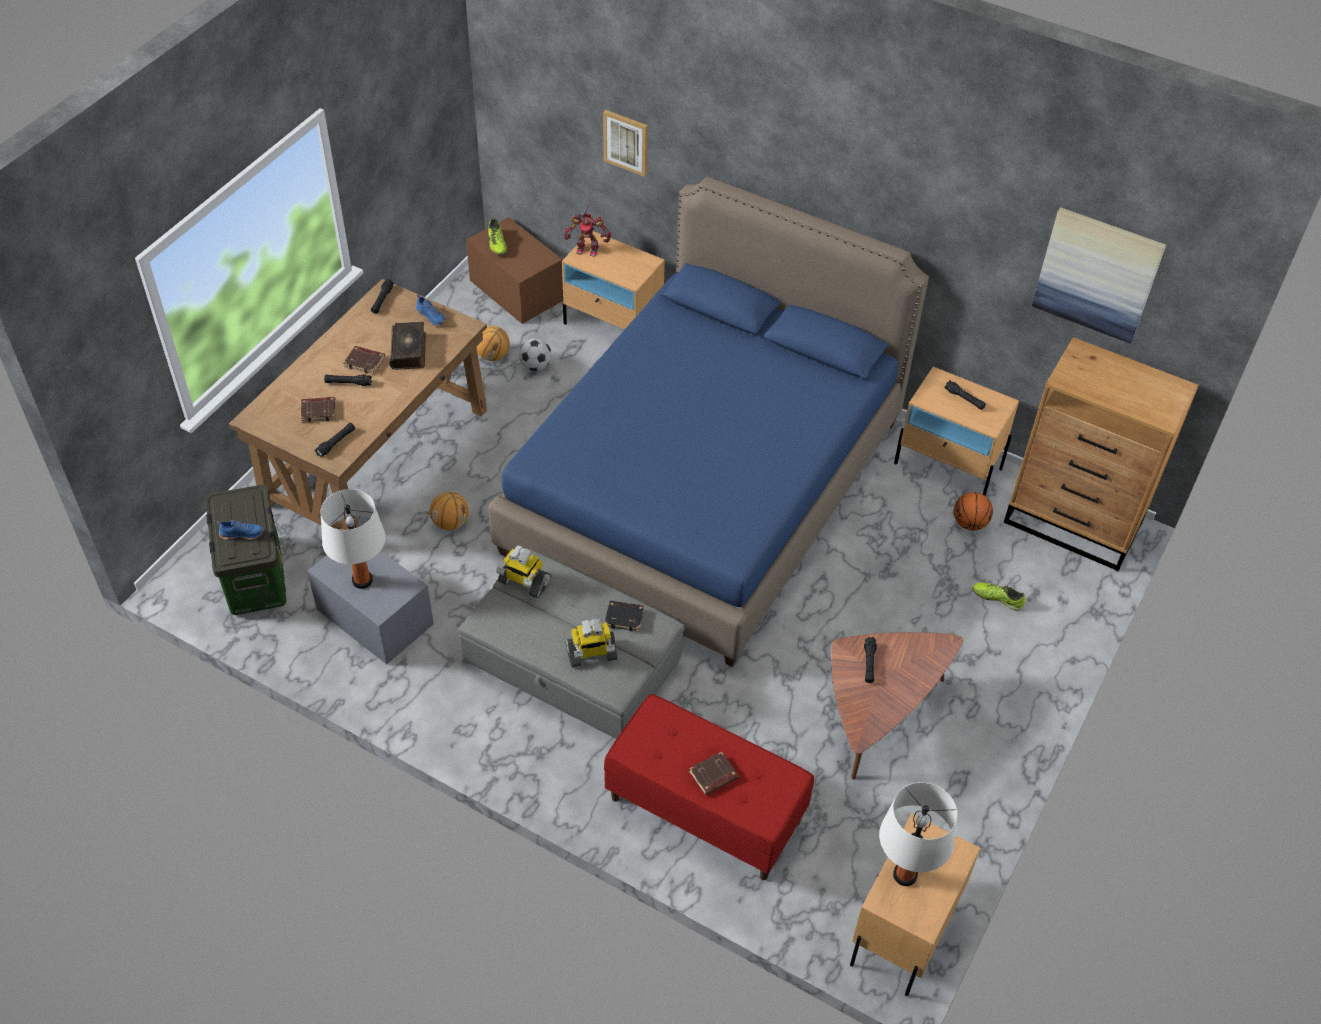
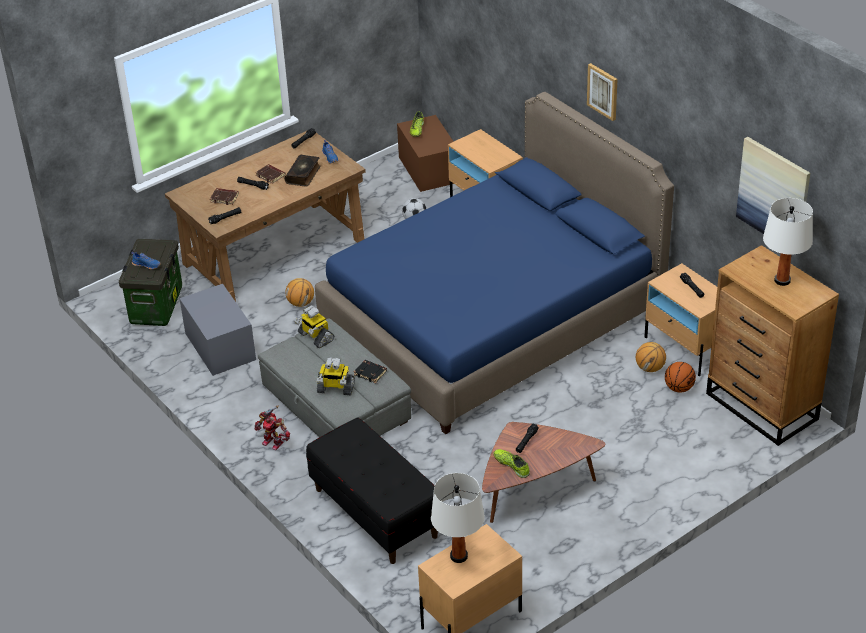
camera: 25 degrees right, 10 degrees down
white table lamp [321,489,386,589] -> white table lamp moved to [763,198,813,286]
basketball [476,326,510,361] -> basketball moved to [636,342,666,372]
toy robot [564,205,612,257] -> toy robot moved to [254,405,290,450]
picture [603,110,648,177] -> picture moved to [587,63,618,121]
red bench [604,694,814,880] -> black bench [306,417,438,564]
brown book [689,752,739,795] -> none
shoe [973,583,1025,611] -> shoe moved to [493,449,530,478]

